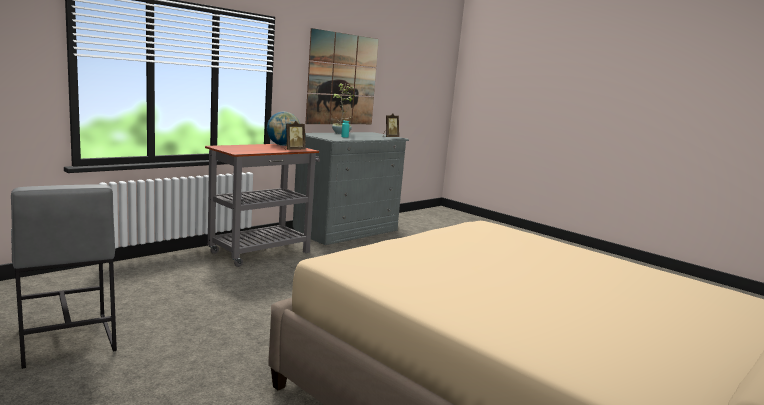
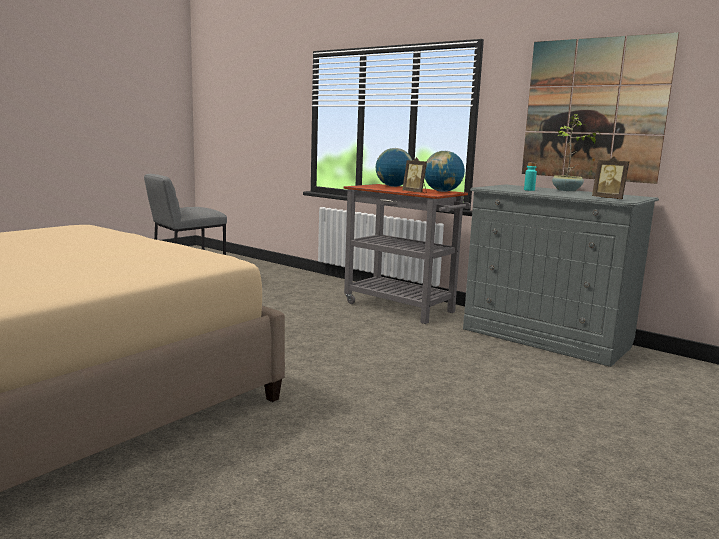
camera: 85 degrees right, 0 degrees up
none -> globe [376,148,412,187]

